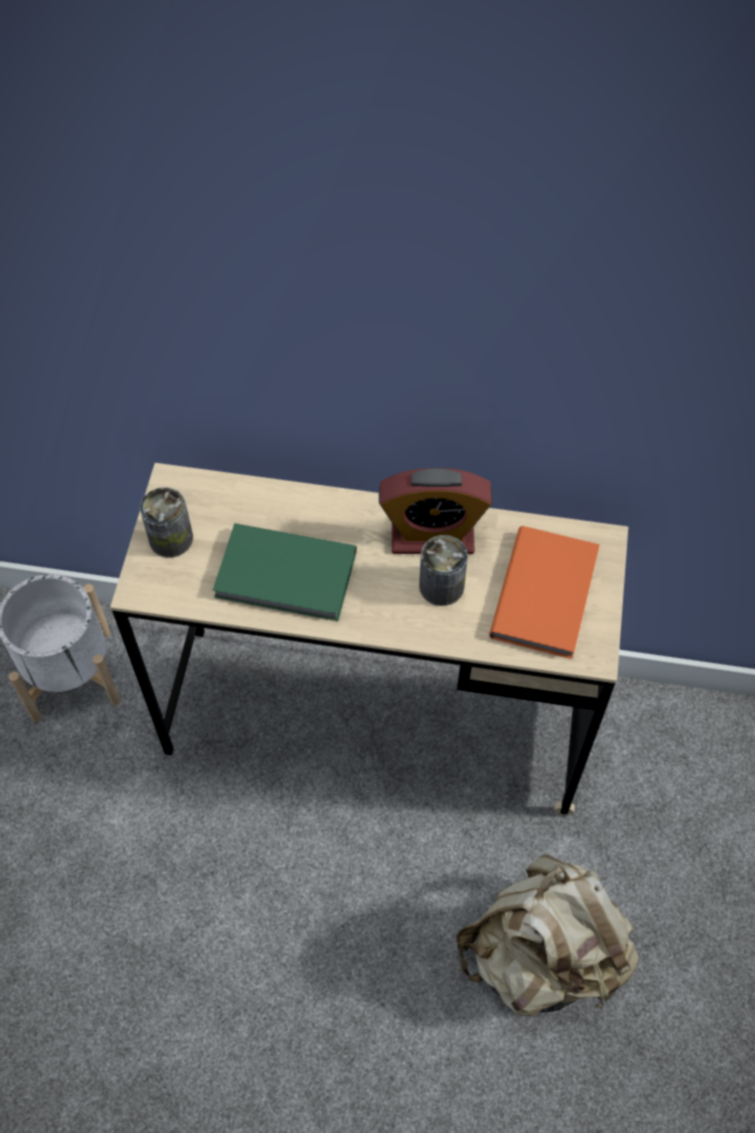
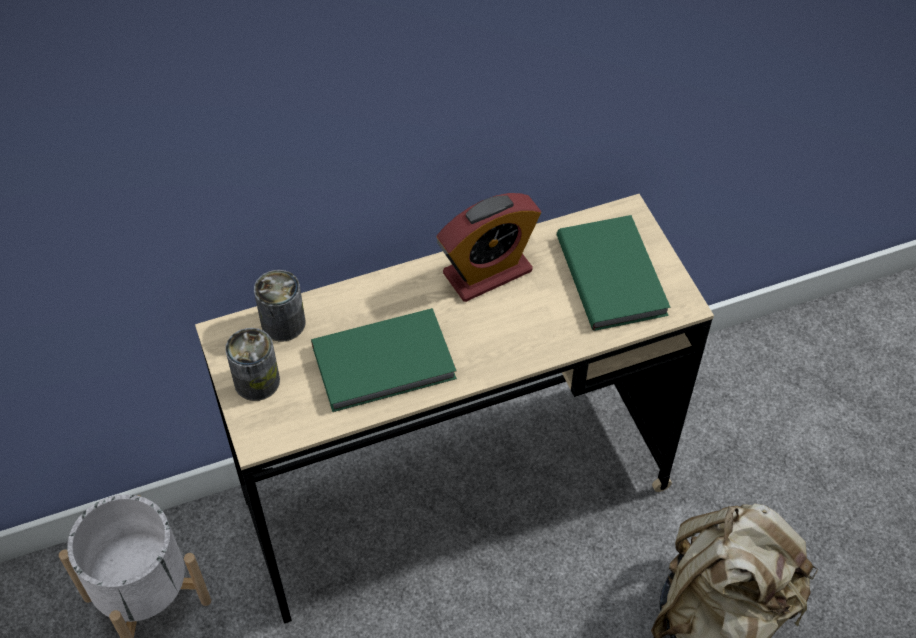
camera: 30 degrees left, 5 degrees down
can [419,535,468,606] -> can moved to [254,270,306,342]
orange book [489,526,600,659] -> green book [557,215,671,331]

